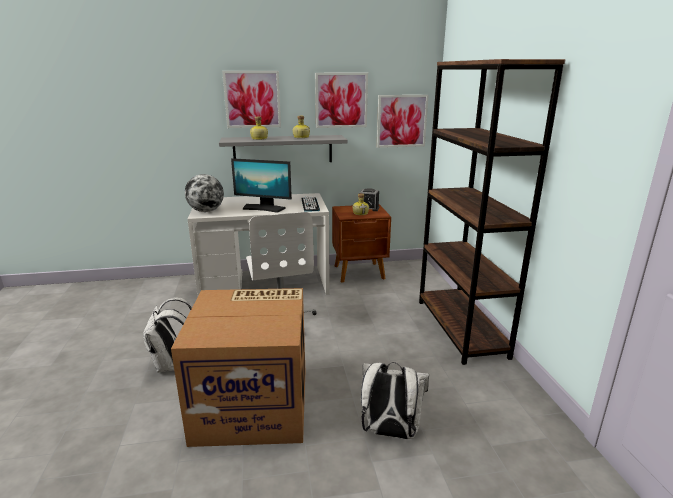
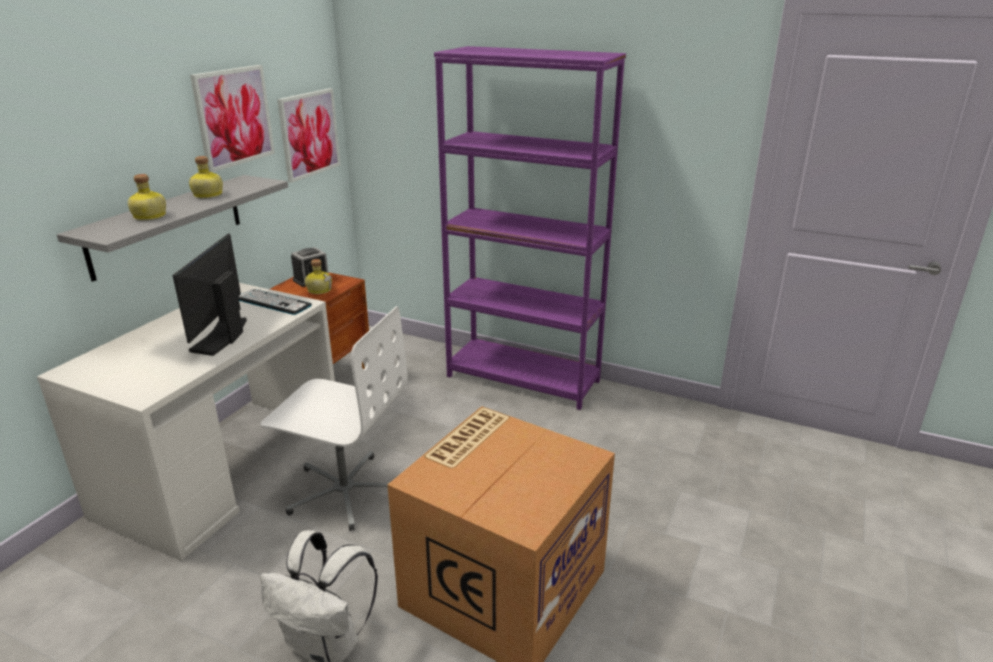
camera: 55 degrees left, 5 degrees up
globe [185,174,224,212] -> none
picture [222,71,281,128] -> none
monitor [231,158,292,213] -> monitor turned 135 degrees clockwise [173,234,247,356]
white backpack [361,362,429,439] -> none
brown bookcase [419,59,566,365] -> purple bookcase [434,46,626,410]

